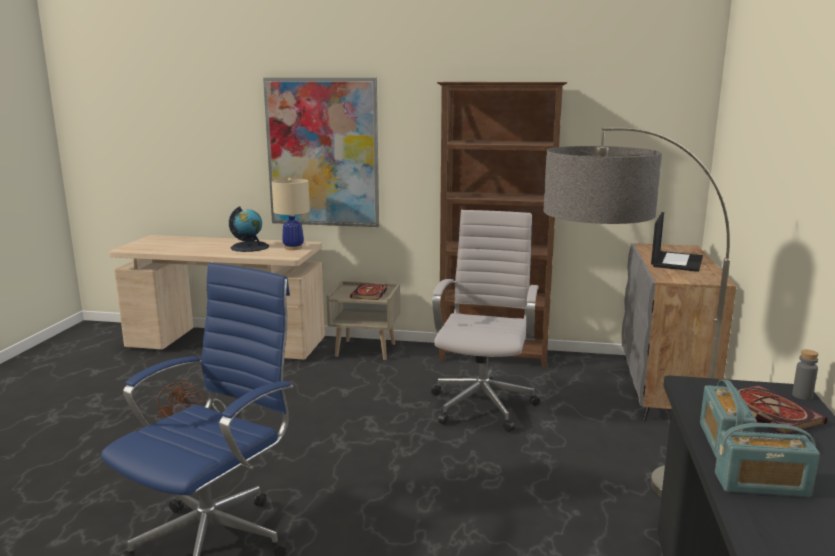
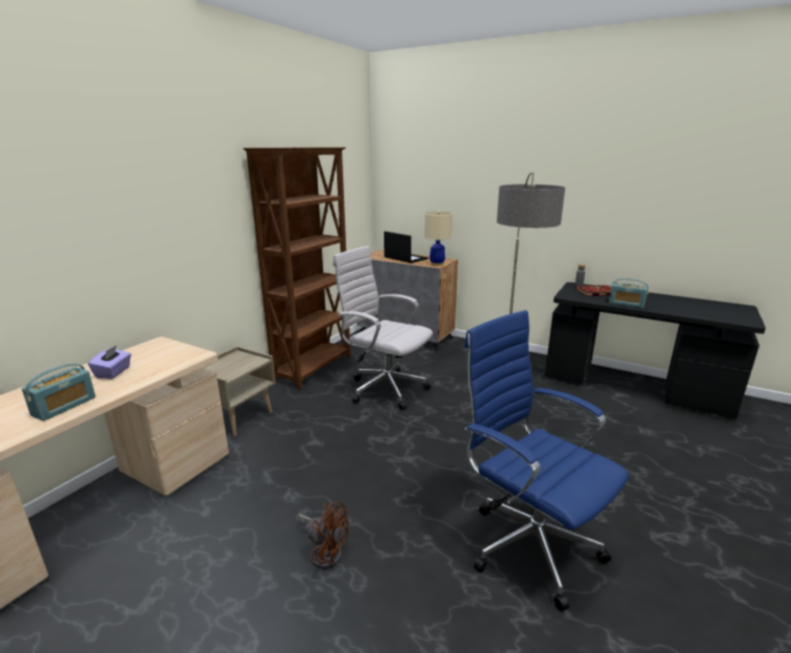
camera: 70 degrees left, 5 degrees up
globe [229,206,269,252] -> purple tissue box [88,345,131,379]
picture [263,78,379,227] -> none
beige table lamp [272,178,310,250] -> beige table lamp moved to [425,211,452,266]
book [350,283,388,300] -> none
radio [715,423,820,497] -> radio moved to [22,364,96,421]

